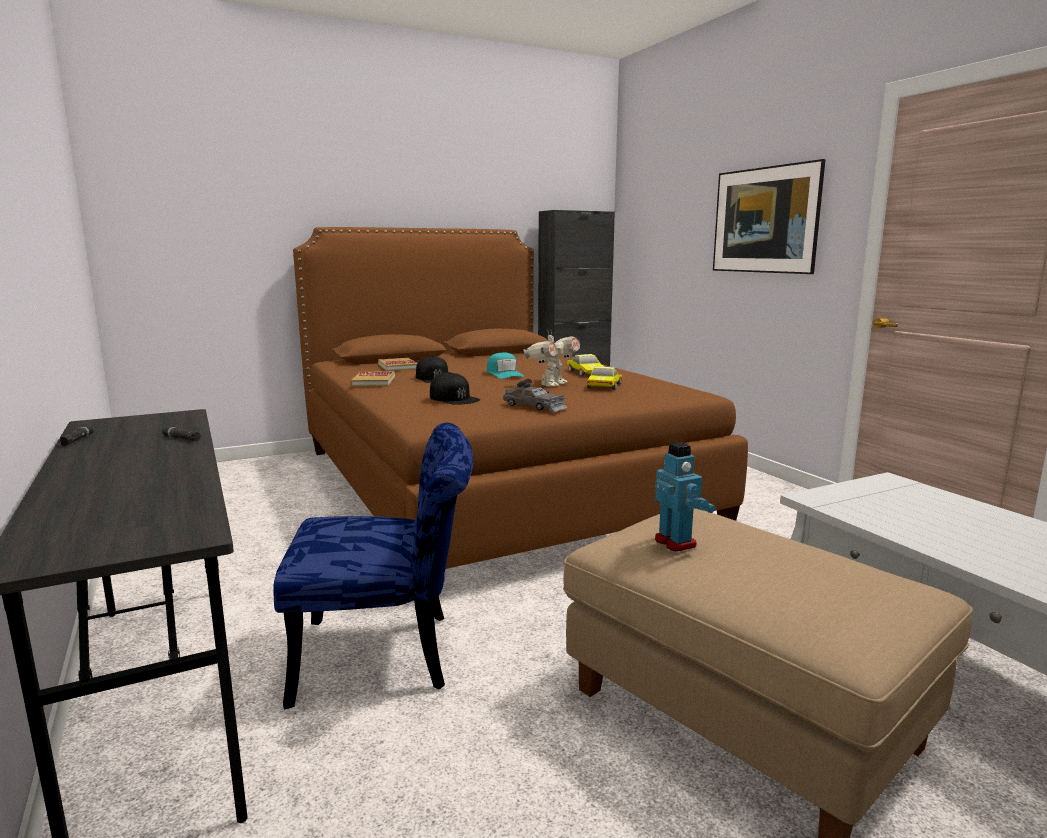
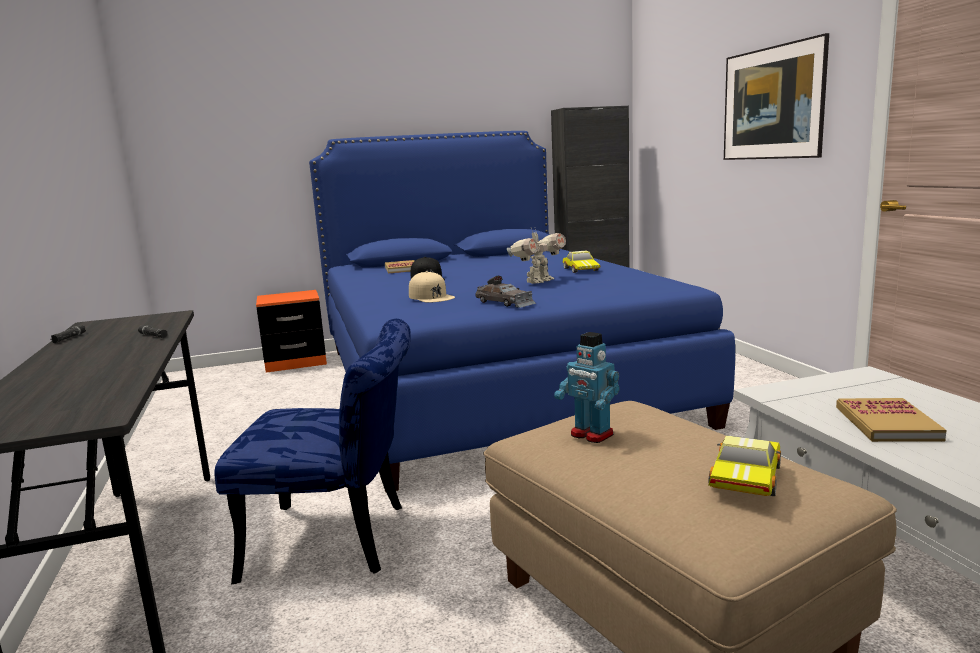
camera: 10 degrees right, 0 degrees up
brown bed [293,227,748,569] -> blue bed [309,131,735,492]
book [350,371,395,387] -> book moved to [836,398,947,442]
black cap [430,372,480,405] -> beige cap [409,271,455,303]
turquoise cap [487,353,524,379] -> none
toy car [586,366,622,390] -> toy car moved to [708,435,781,496]
toy robot [655,442,715,552] -> toy robot turned 150 degrees clockwise [554,332,620,443]
none -> orange nightstand [256,290,327,373]

